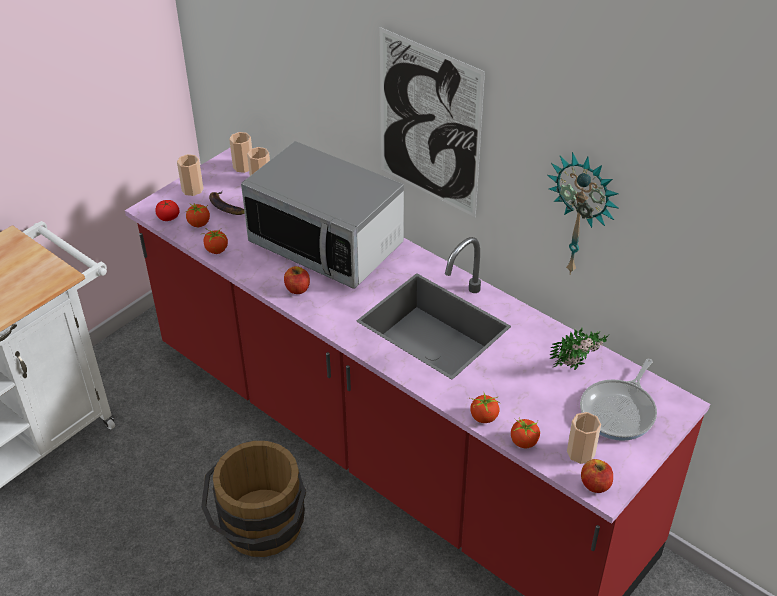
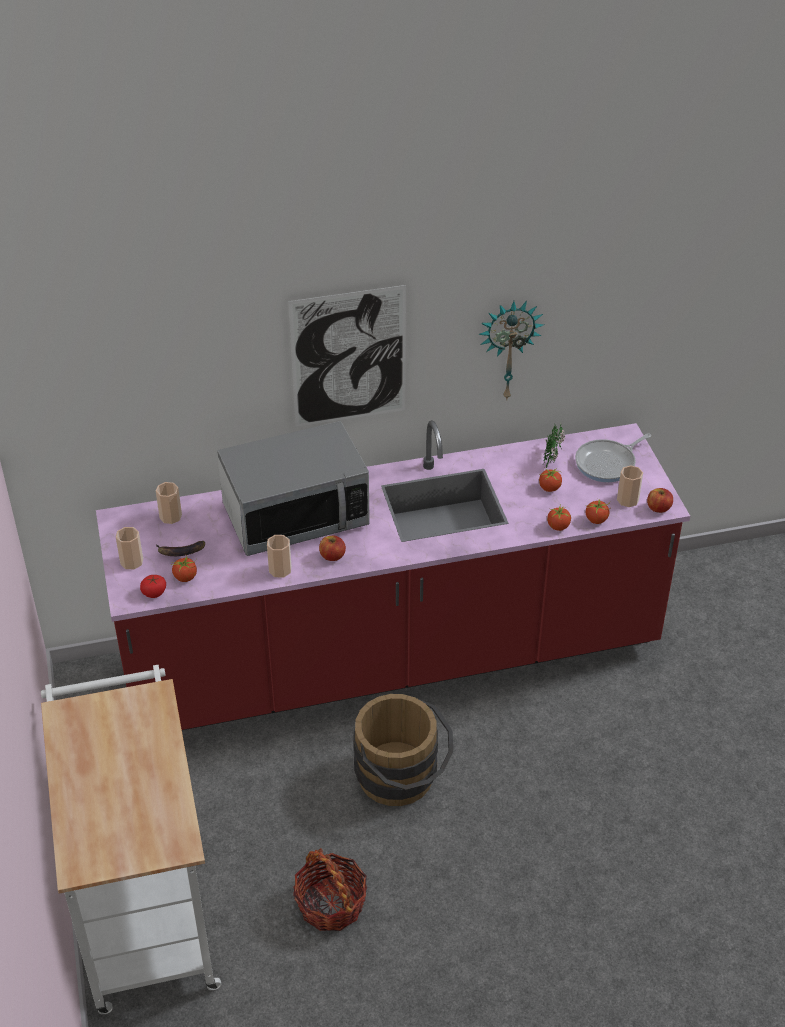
camera: 55 degrees left, 0 degrees up
tomato [202,227,228,254] -> tomato moved to [539,468,562,492]
cup [229,132,252,173] -> cup moved to [267,535,291,578]
frying pan [580,359,657,441] -> frying pan turned 75 degrees clockwise [575,433,651,482]
none -> basket [293,848,367,931]

